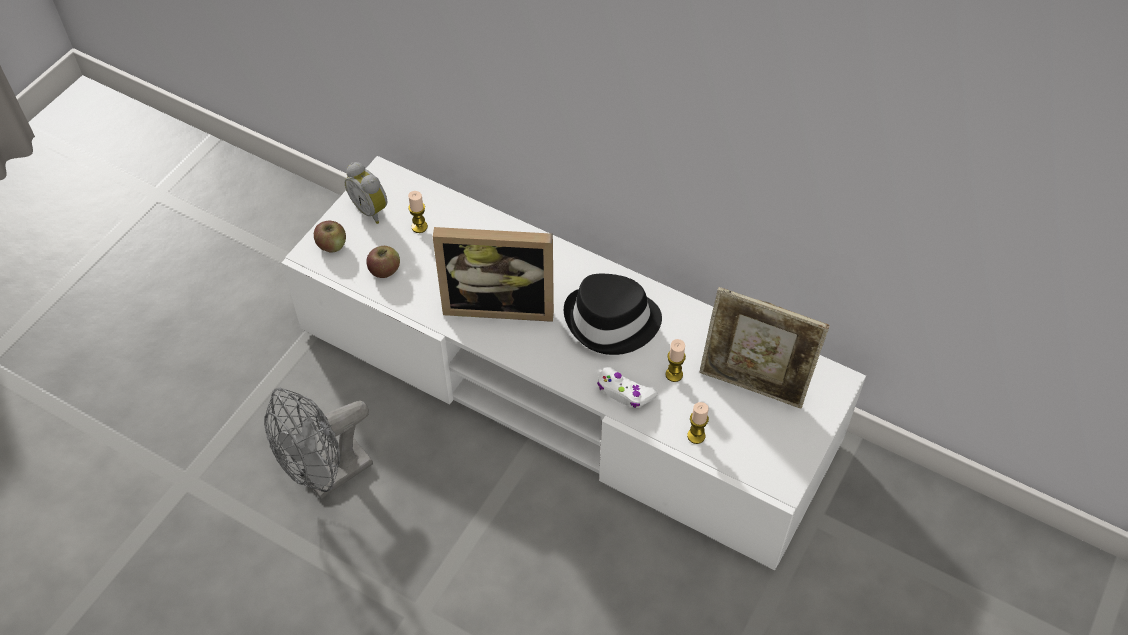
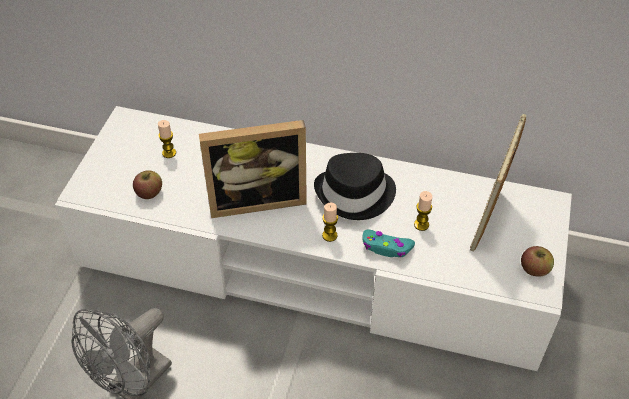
camera: 15 degrees left, 5 degrees down
apple [314,221,346,252] -> apple moved to [521,246,554,277]
alarm clock [345,162,388,224] -> none
white game controller [597,367,658,408] -> turquoise game controller [362,230,415,257]
candle [687,402,709,444] -> candle moved to [322,203,338,242]
picture frame [699,287,830,409] -> picture frame turned 105 degrees clockwise [470,114,526,251]

